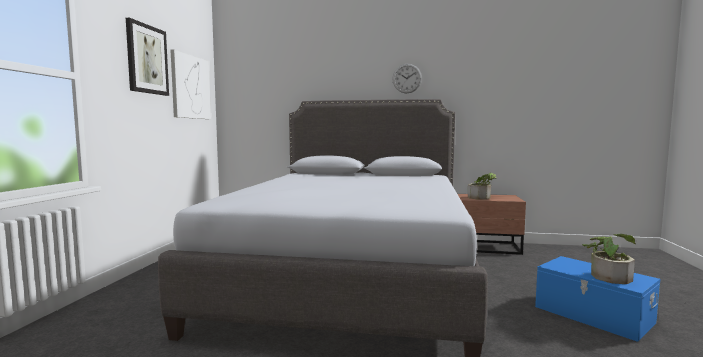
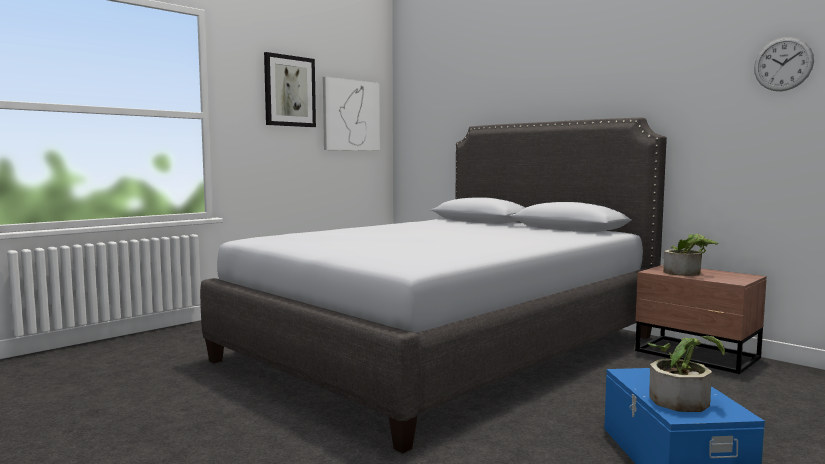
camera: 35 degrees right, 0 degrees up
wall clock [392,64,422,93] -> wall clock moved to [754,37,814,91]

